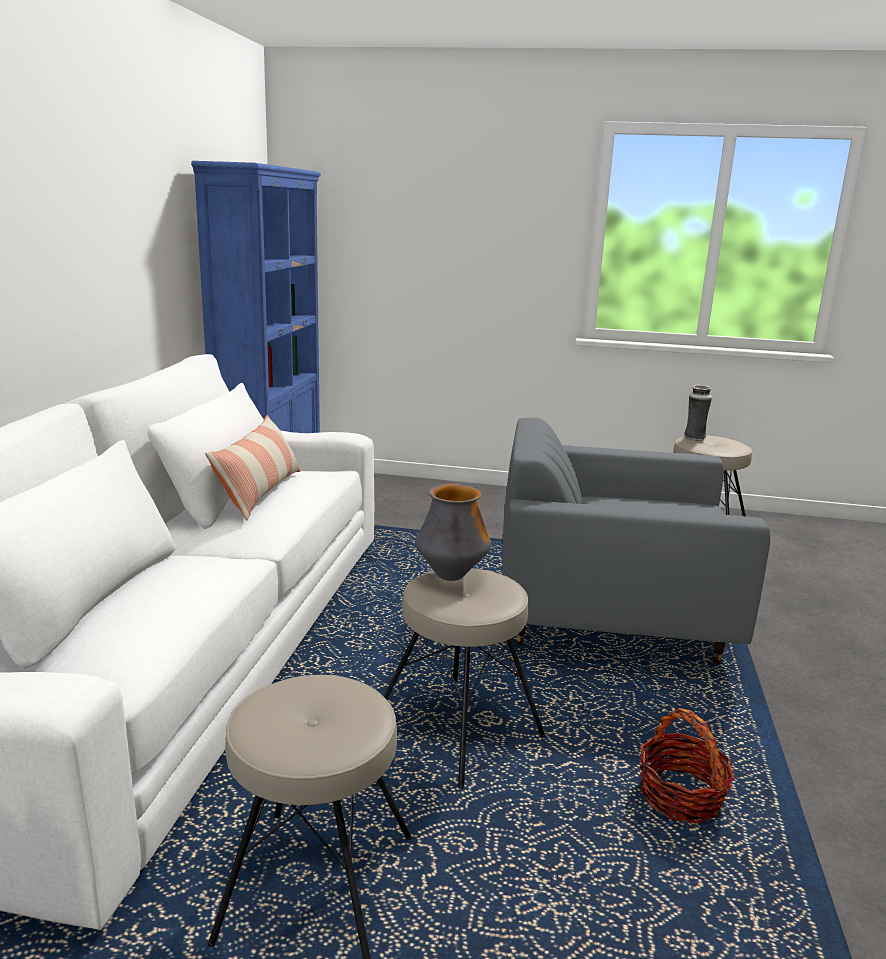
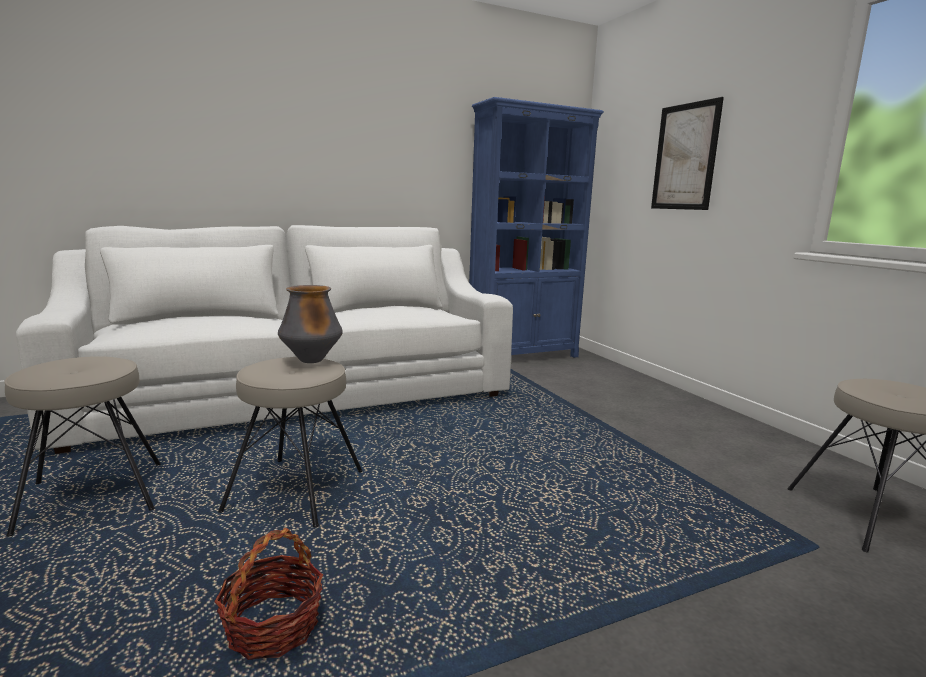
camera: 55 degrees right, 5 degrees down
pillow [205,415,301,520] -> none
grey armchair [502,418,770,664] -> none
vase [684,385,712,441] -> none
none -> picture [651,97,724,210]

